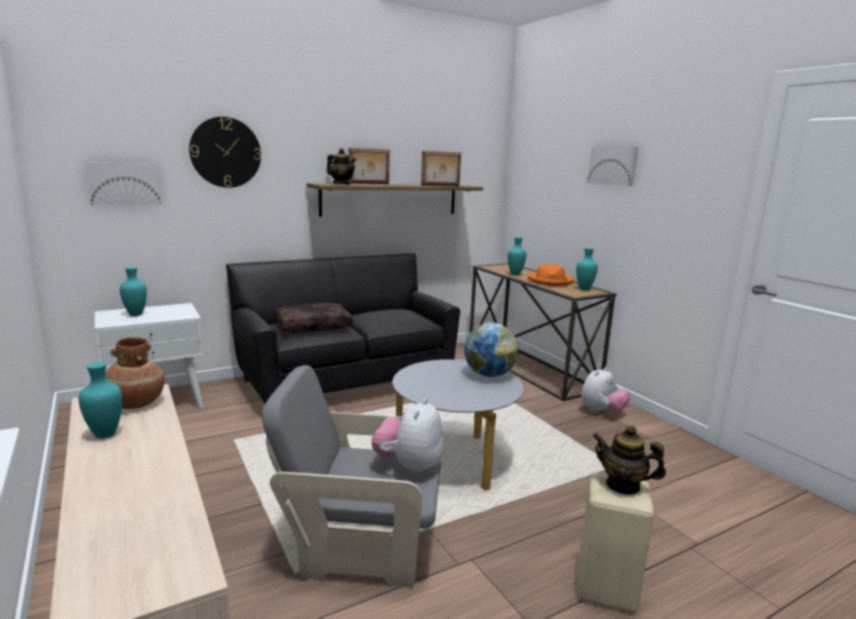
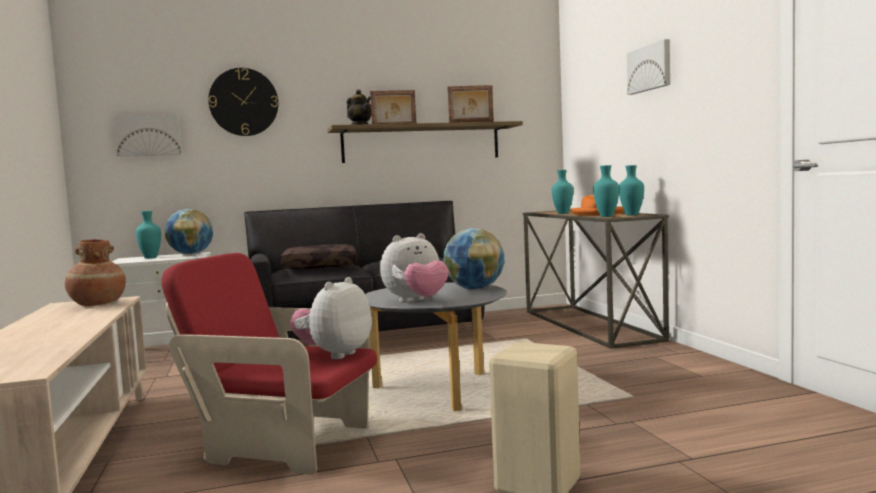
camera: 15 degrees right, 10 degrees down
turquoise vase [78,362,122,439] -> turquoise vase moved to [593,165,619,217]
grey armchair [262,365,441,588] -> red armchair [161,253,377,475]
plush toy [581,367,630,413] -> plush toy moved to [380,233,449,302]
teapot [593,426,666,495] -> none
none -> globe [165,209,213,254]

